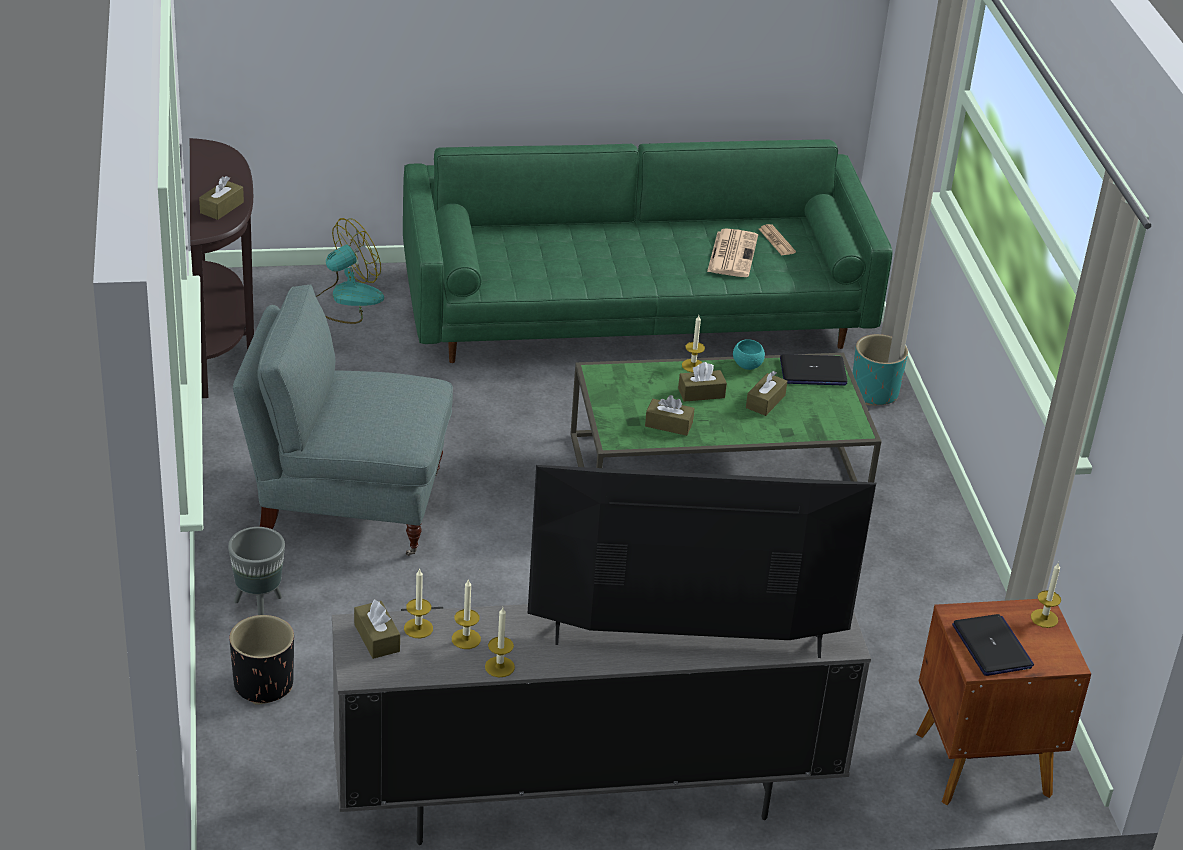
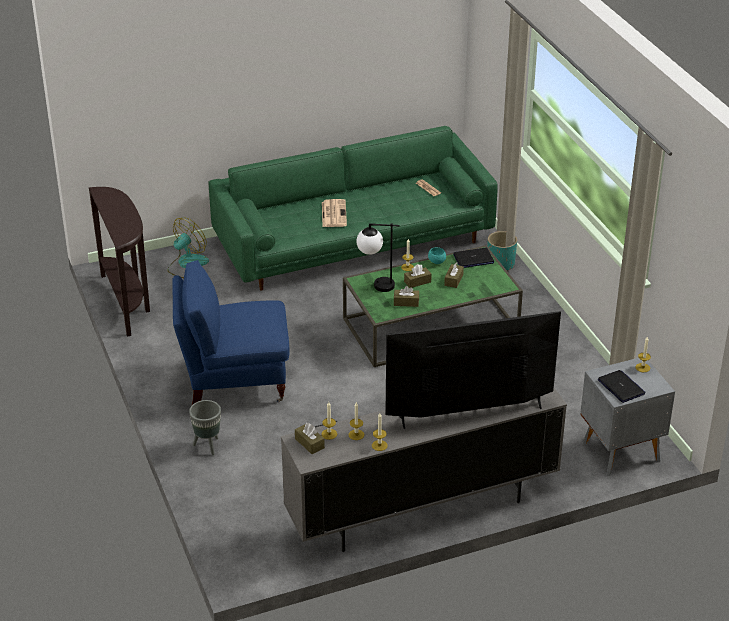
camera: 10 degrees left, 0 degrees up
brown tissue box [199,176,244,220] -> none
black planter [229,615,294,705] -> none
grey armchair [233,284,453,556] -> blue armchair [172,260,290,406]
newspaper [707,228,758,277] -> newspaper moved to [322,199,347,227]
brown nightstand [916,599,1091,805] -> grey nightstand [580,358,675,477]
none -> table lamp [356,223,400,292]

